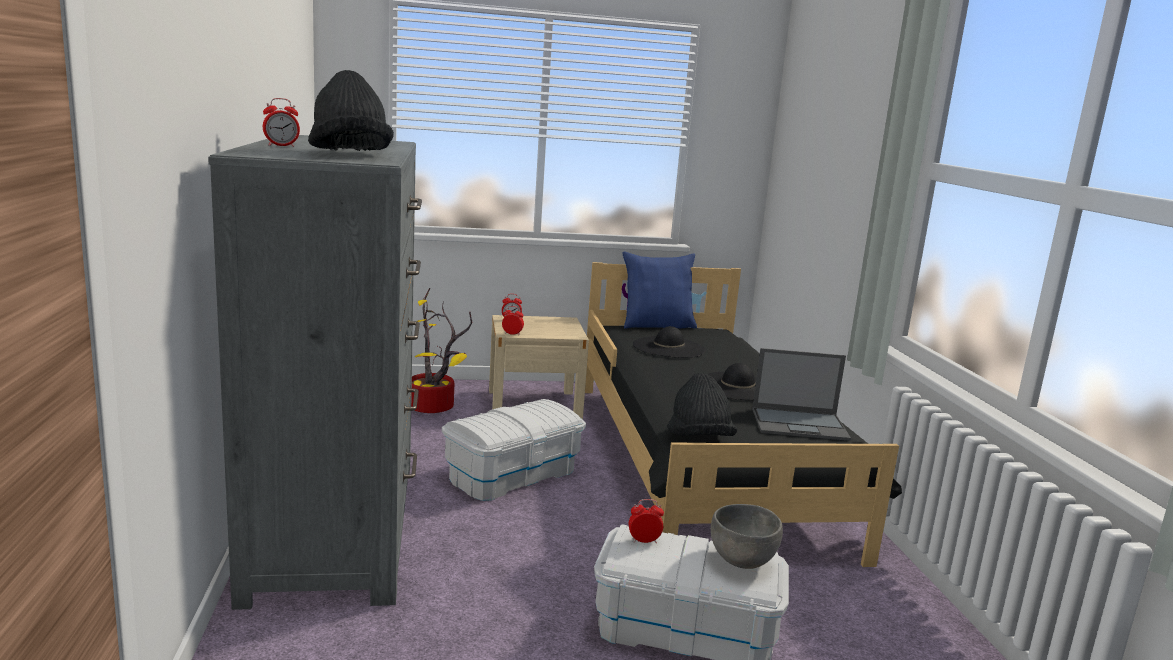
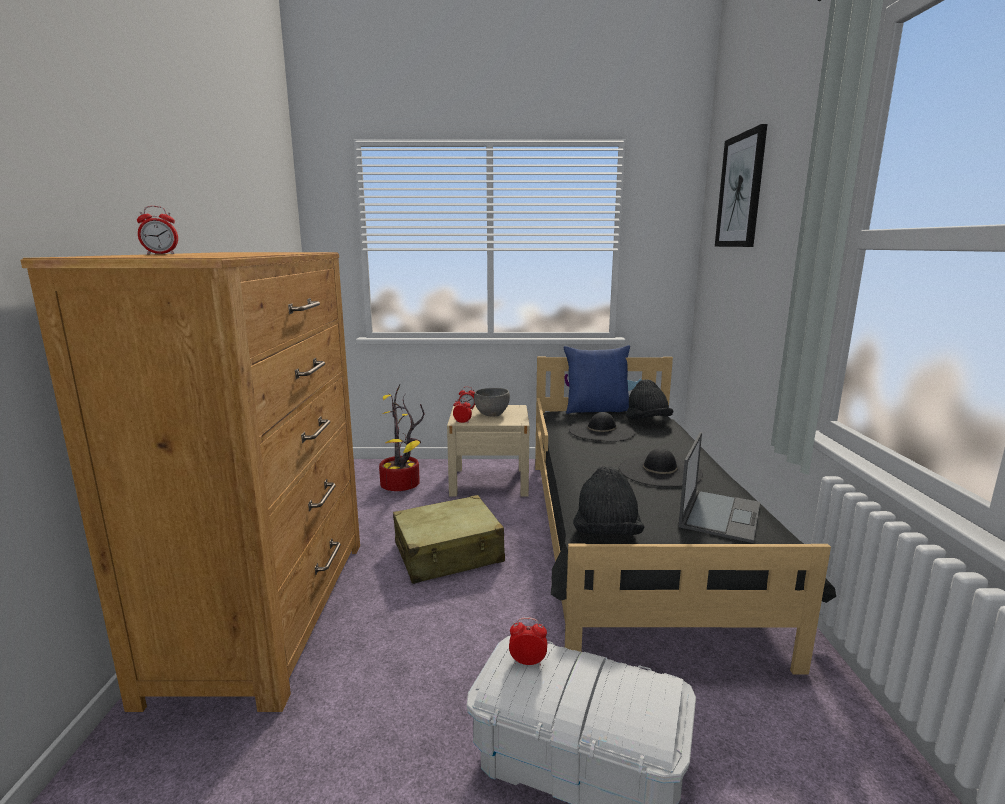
camera: 10 degrees right, 0 degrees up
grey dresser [208,135,422,610] -> brown dresser [20,252,360,712]
black hat [308,70,394,151] -> black hat moved to [626,379,673,419]
white storage box [442,399,586,501] -> beige suitcase [393,495,505,584]
grey bowl [711,504,783,569] -> grey bowl moved to [474,388,510,417]
laptop [752,348,851,441] -> laptop turned 75 degrees counterclockwise [679,432,760,543]
none -> picture [715,124,767,247]

